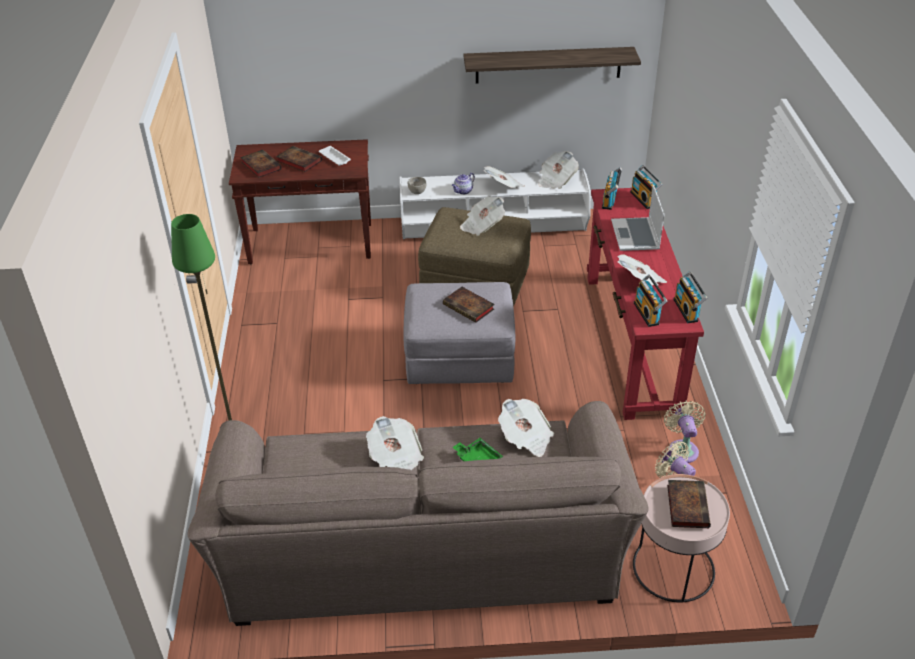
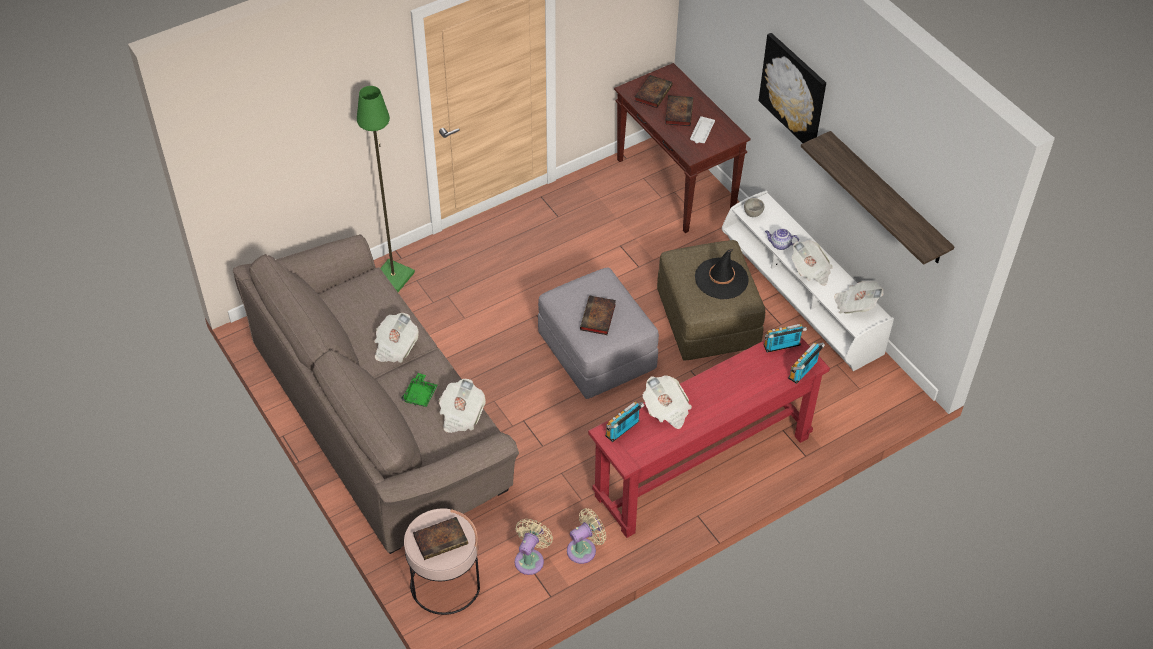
camera: 60 degrees right, 10 degrees up
newspaper [460,196,505,236] -> black hat [695,249,748,299]
laptop [611,185,665,251] -> none
radio [673,271,707,323] -> none
none -> picture [759,33,826,143]

